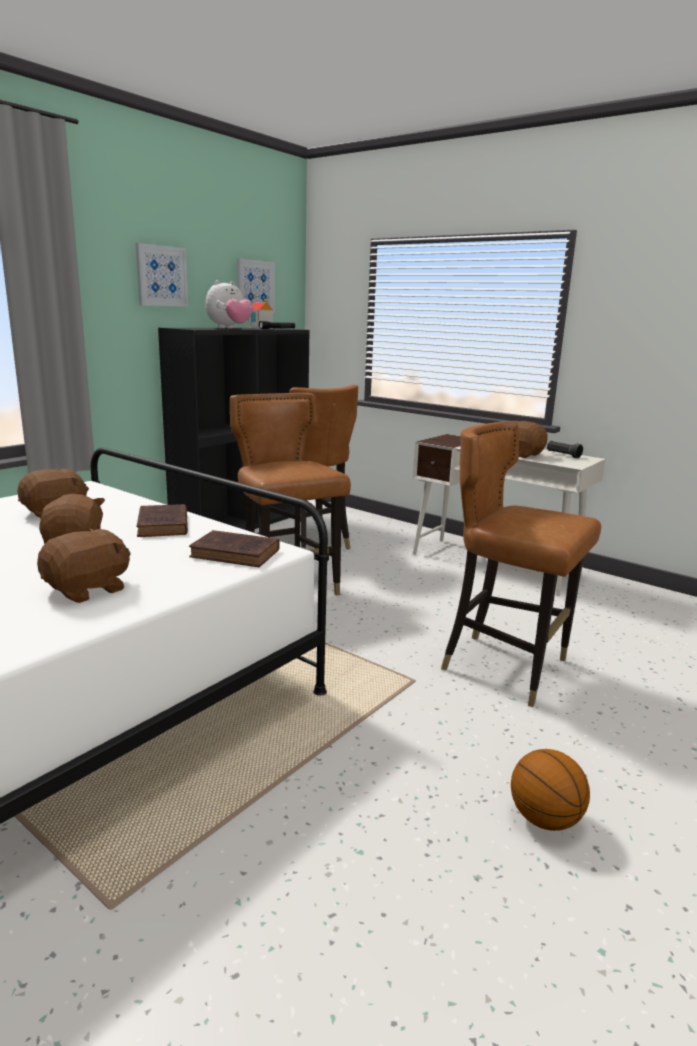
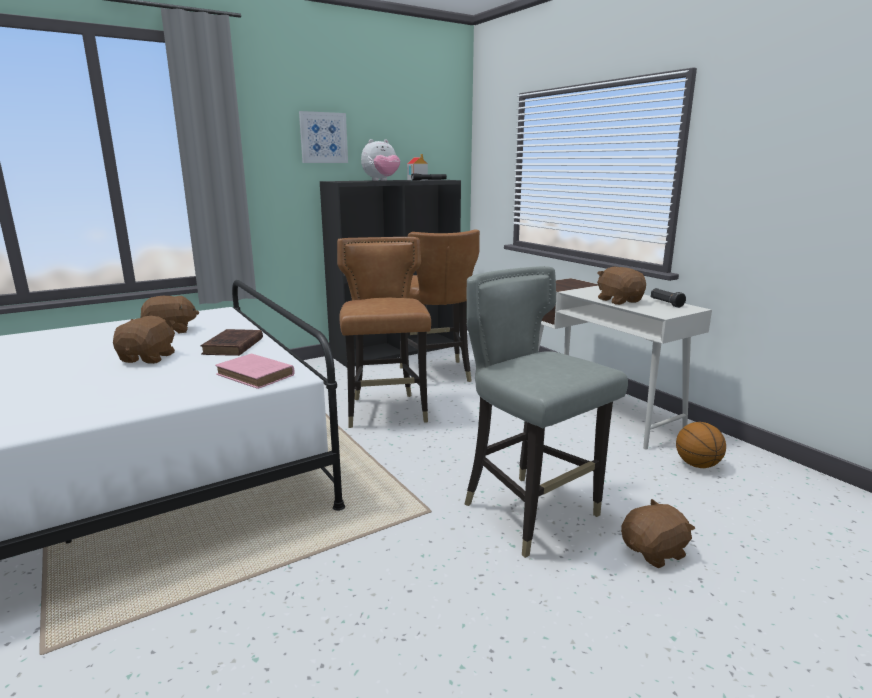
camera: 20 degrees right, 0 degrees up
brown plush toy [37,528,131,603] -> brown plush toy moved to [621,499,695,568]
brown book [189,530,280,567] -> pink book [215,354,295,389]
picture [237,259,275,313] -> none
brown chair [441,422,601,707] -> grey chair [464,266,628,558]
basketball [511,749,590,831] -> basketball moved to [676,422,726,468]

